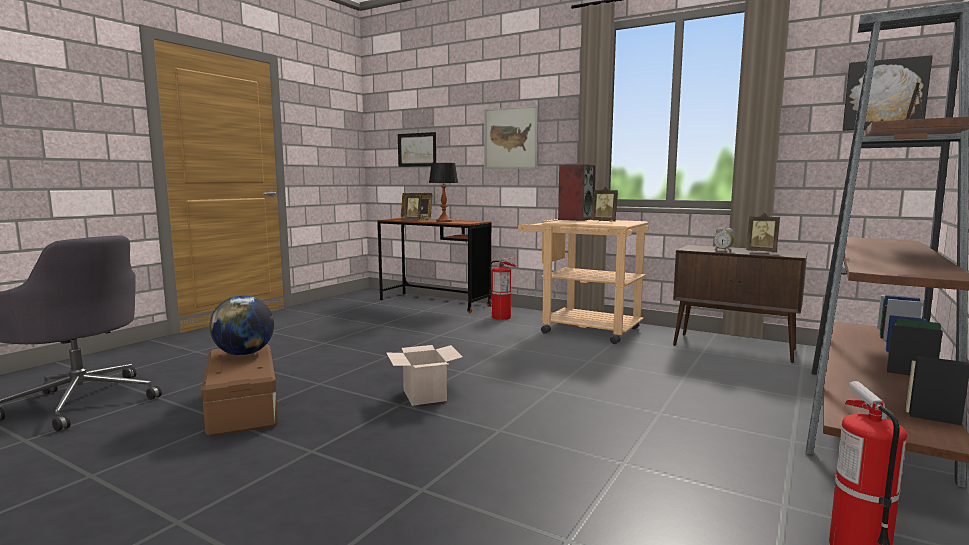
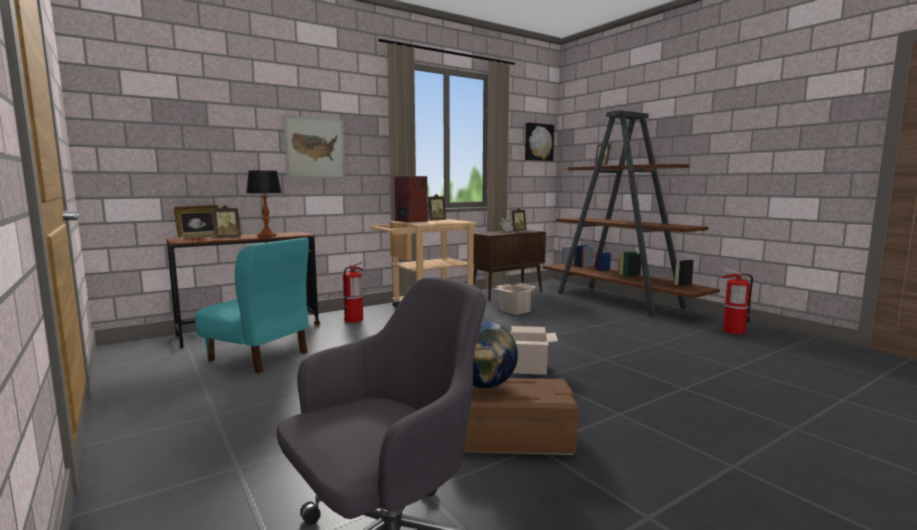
camera: 65 degrees left, 0 degrees up
picture [398,132,436,167] -> none
none -> turquoise chair [195,238,309,373]
none -> cardboard box [493,283,537,315]

